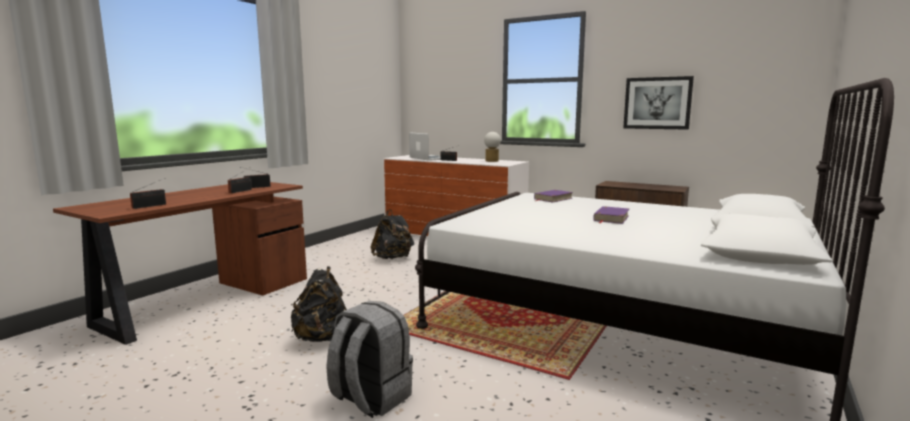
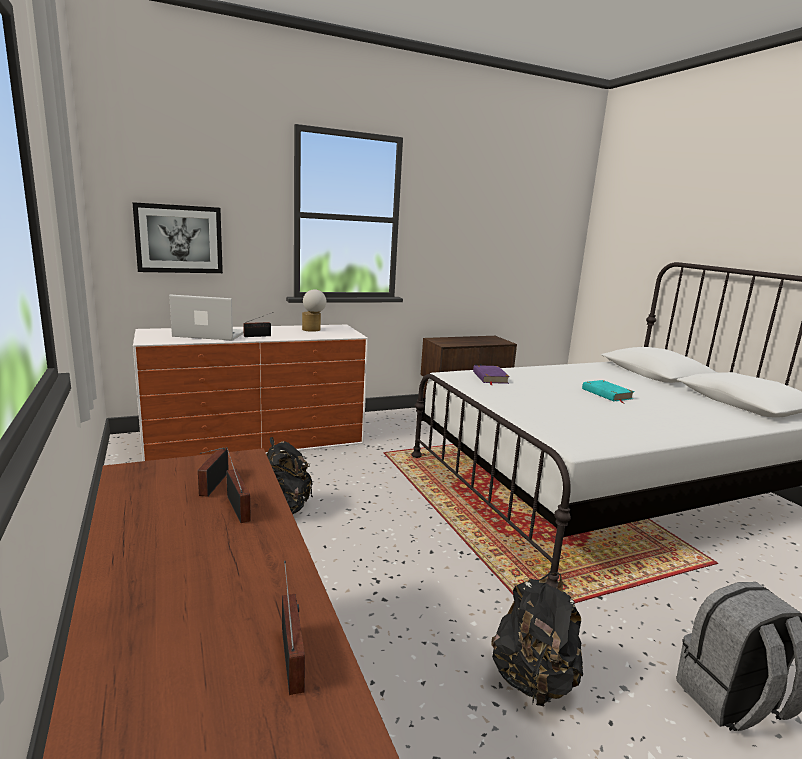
camera: 55 degrees left, 5 degrees up
purple book [593,206,629,224] -> turquoise book [582,380,634,404]
picture [623,76,694,130] -> picture moved to [132,202,223,273]

